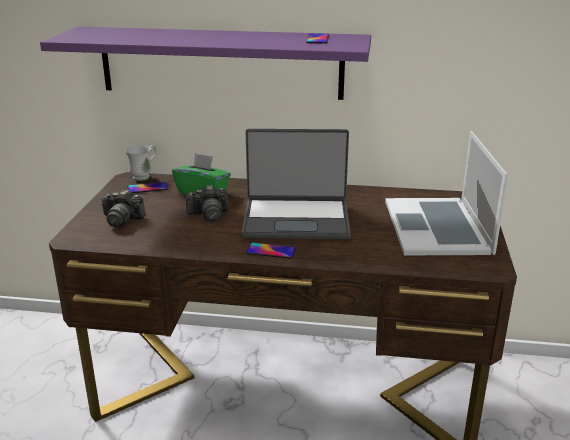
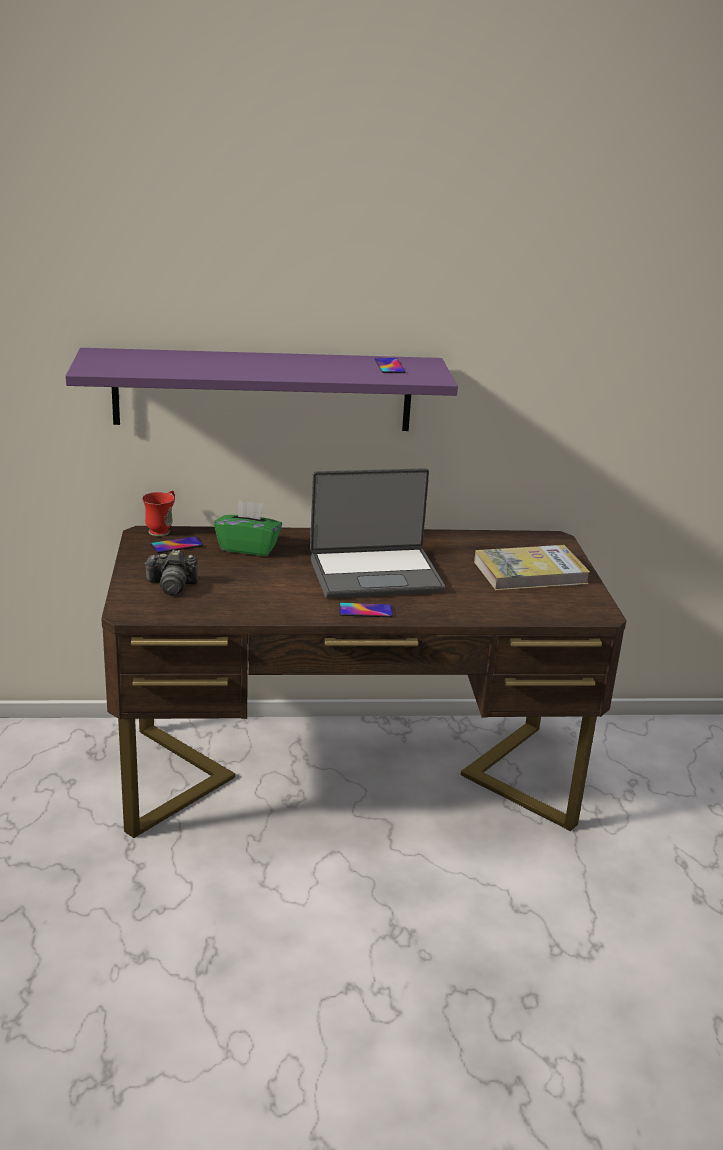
camera: 15 degrees left, 0 degrees up
white mug [125,145,157,181] -> red mug [142,491,175,536]
camera [184,185,229,222] -> none
laptop [385,131,508,255] -> book [474,545,590,591]

